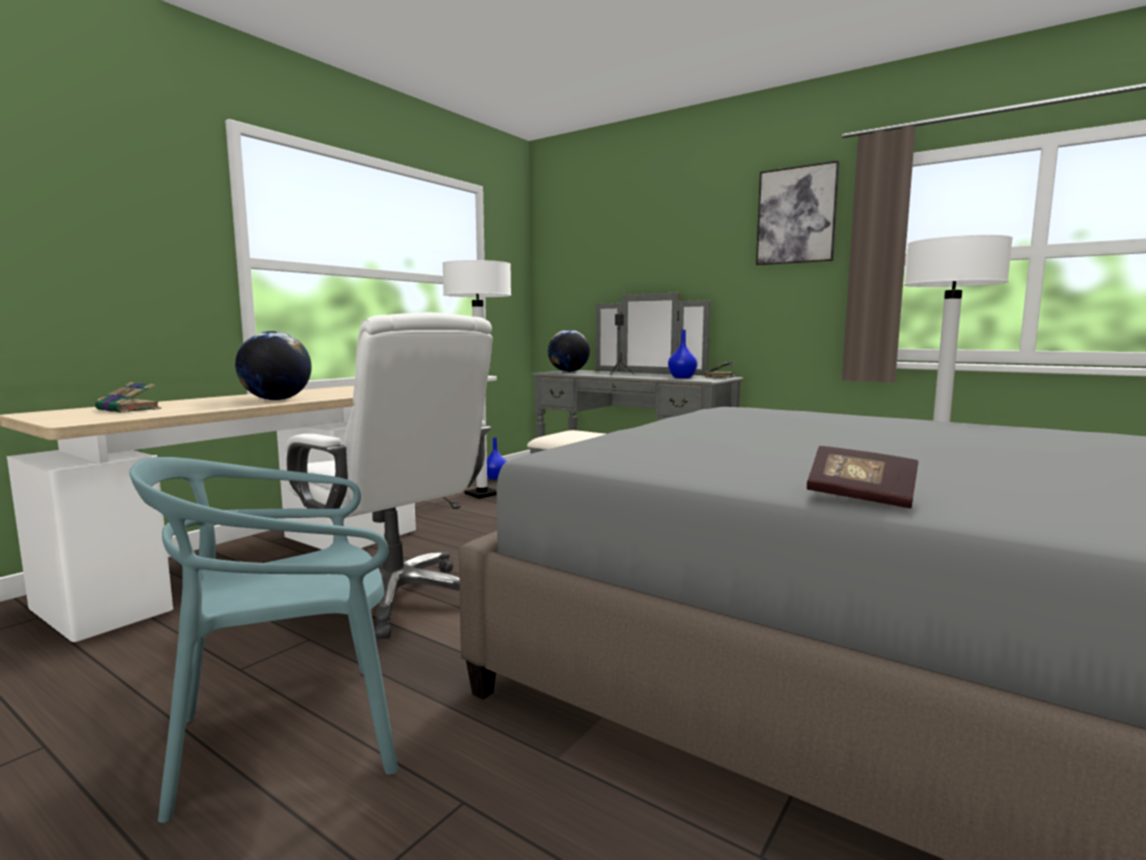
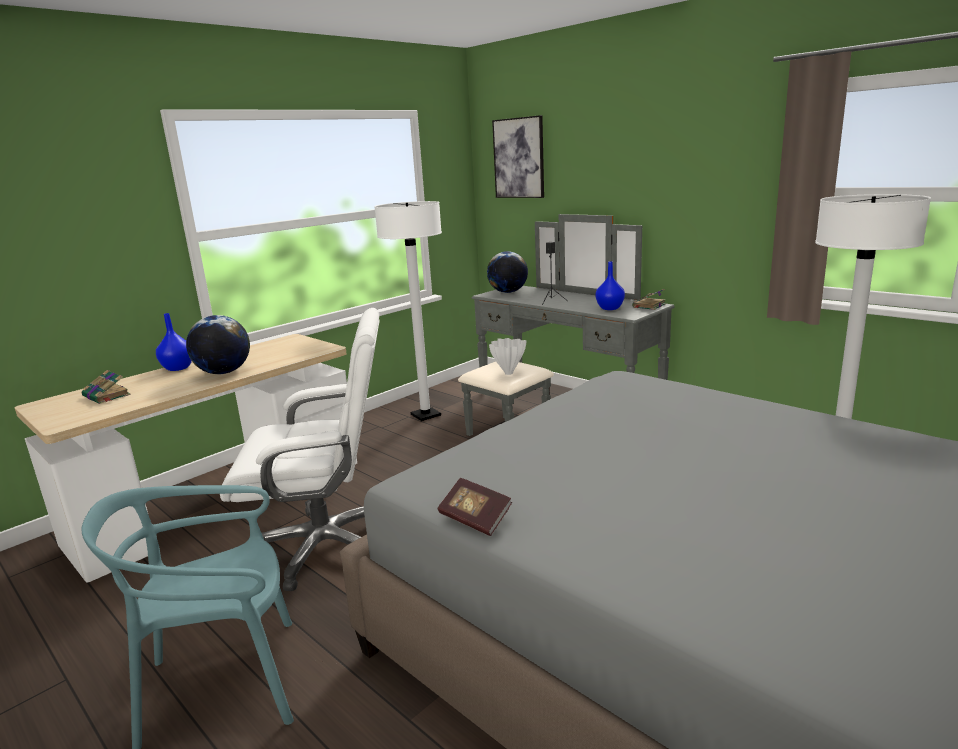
camera: 10 degrees right, 10 degrees up
white office chair [285,312,493,639] -> white office chair turned 60 degrees counterclockwise [220,308,380,591]
blue vase [487,437,507,480] -> blue vase moved to [156,313,192,371]
picture [756,160,840,265] -> picture moved to [492,115,544,198]
book [807,446,918,508] -> book moved to [438,478,512,536]
none -> white vase [489,338,527,375]

